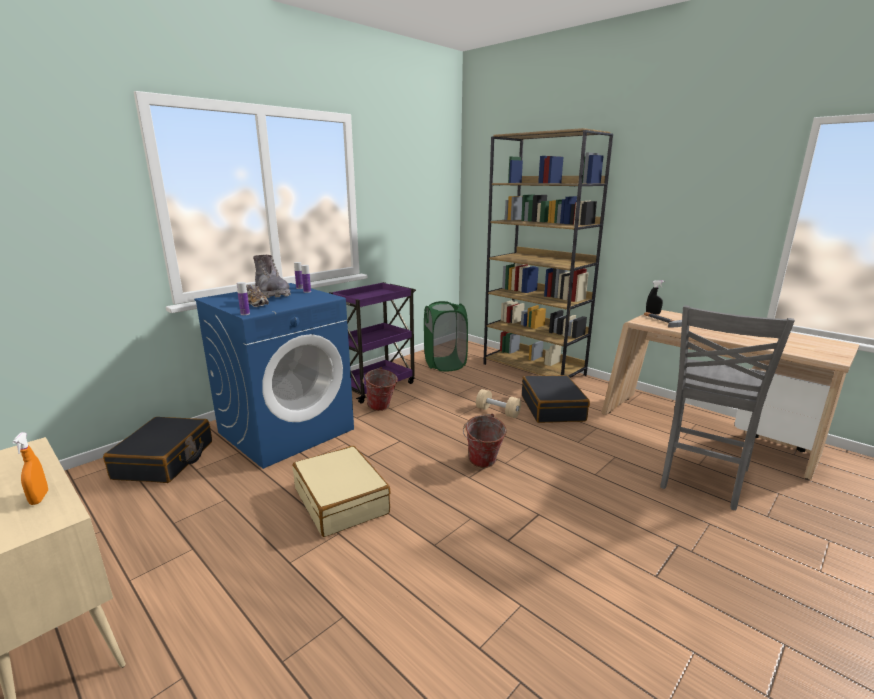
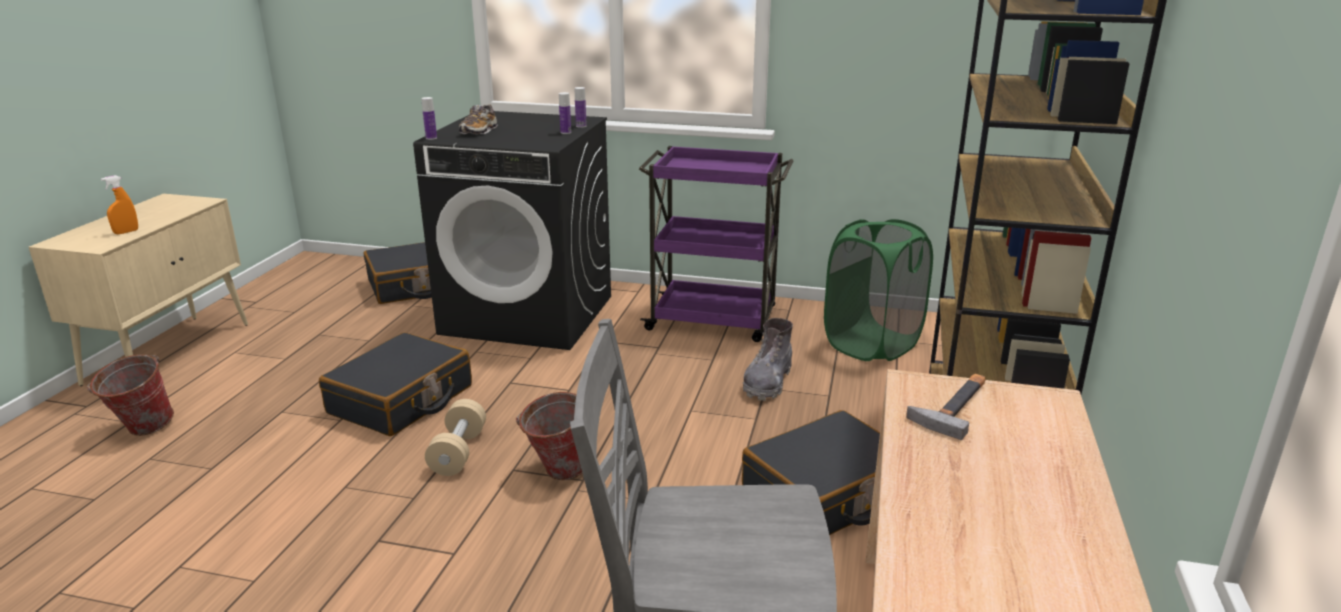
camera: 60 degrees right, 5 degrees up
blue washing machine [194,283,354,469] -> black washing machine [413,111,611,350]
grey boot [253,255,291,298] -> grey boot moved to [743,318,793,401]
beige suitcase [292,446,391,537] -> black suitcase [319,332,472,436]
bucket [362,367,398,411] -> bucket moved to [86,354,174,436]
beige dumbbell [476,389,521,418] -> beige dumbbell moved to [425,399,486,476]
black spray bottle [646,280,664,314] -> none

